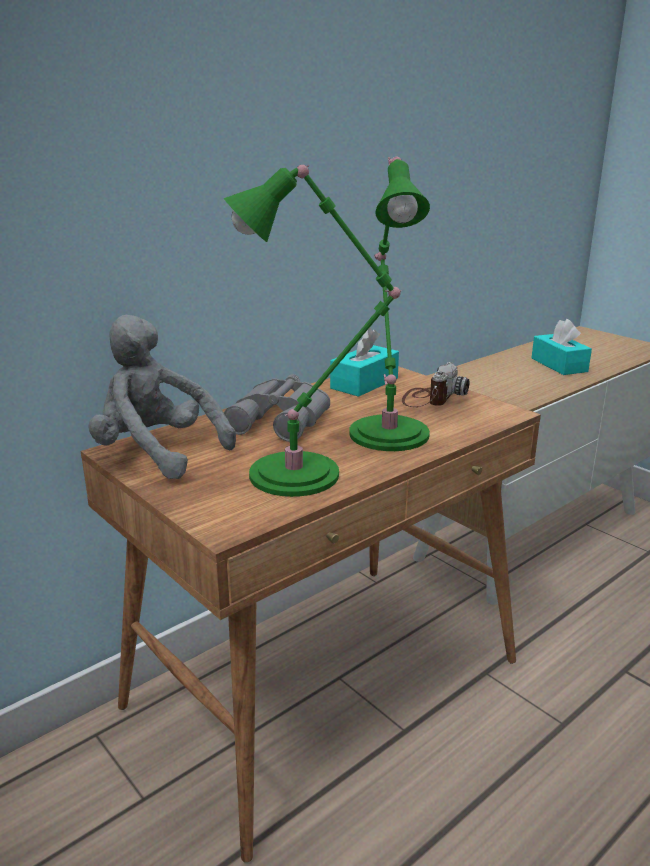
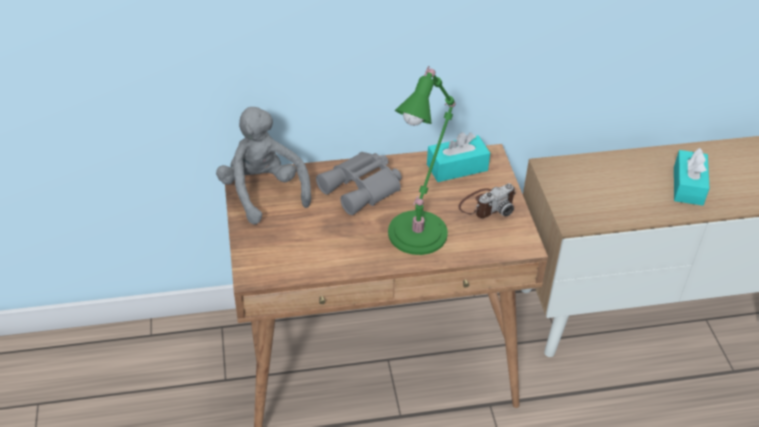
camera: 30 degrees right, 20 degrees up
green table lamp [224,165,401,497] -> none

